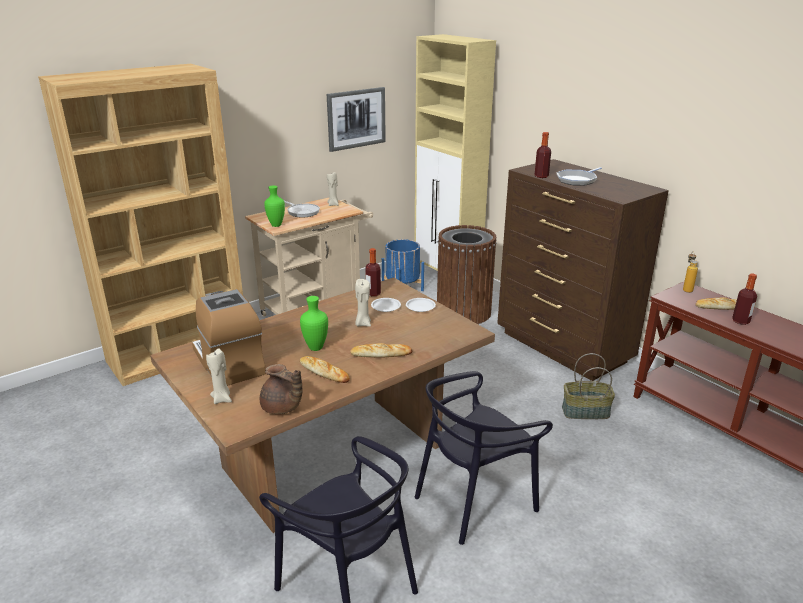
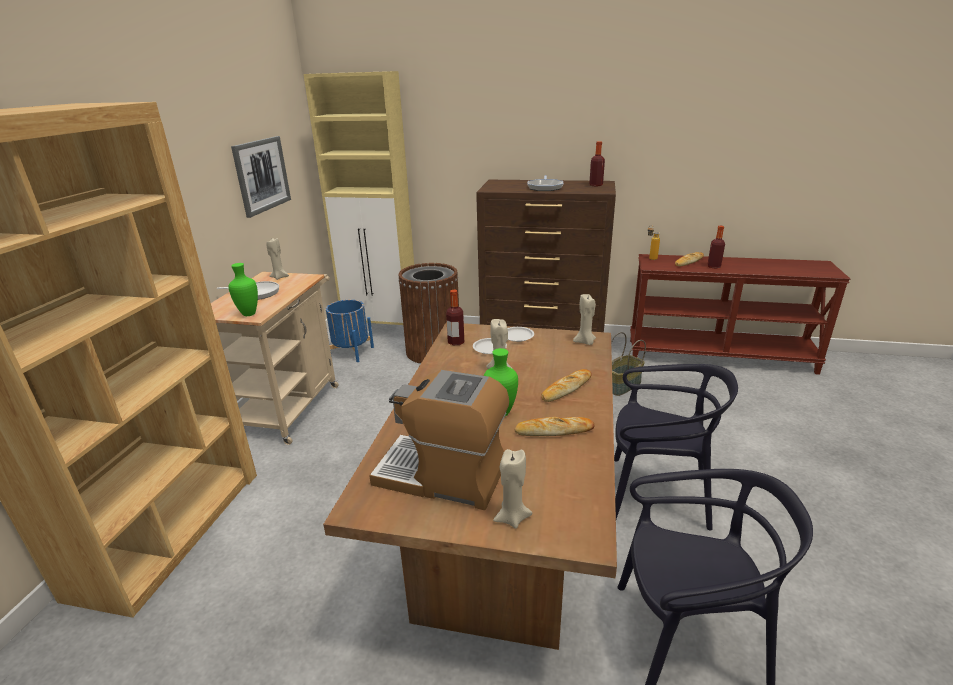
camera: 40 degrees left, 0 degrees up
brown teapot [260,364,302,414] -> none
black chair [415,371,553,545] -> black chair turned 90 degrees counterclockwise [614,364,738,530]
bottle [535,132,551,178] -> bottle moved to [589,141,605,186]
none -> beige candle [573,294,596,345]

